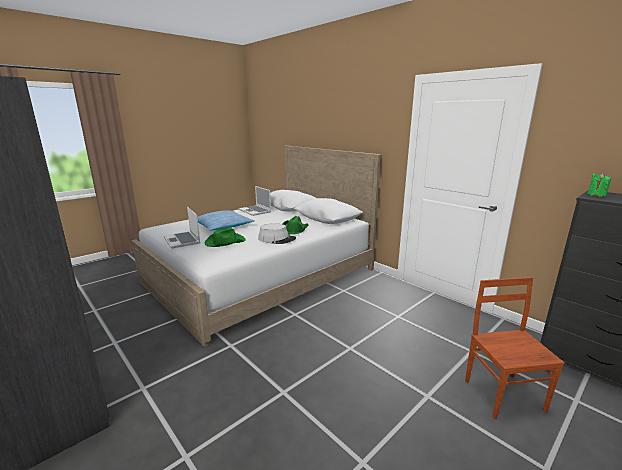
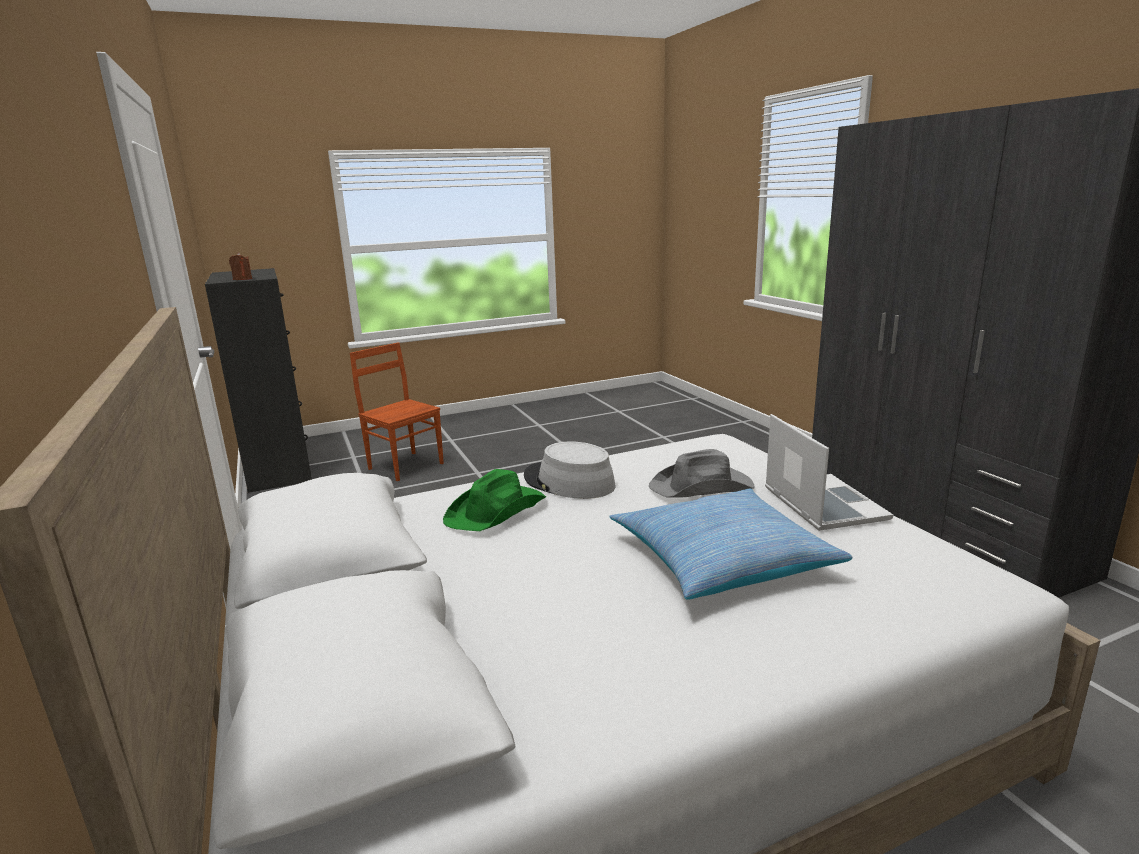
camera: 160 degrees left, 0 degrees up
green hat [204,227,246,247] -> grey hat [649,449,755,498]
laptop [239,186,271,216] -> none
brown chair [465,277,565,419] -> brown chair turned 120 degrees clockwise [350,342,444,481]
green candle [587,173,611,197] -> brown candle [229,252,252,280]

